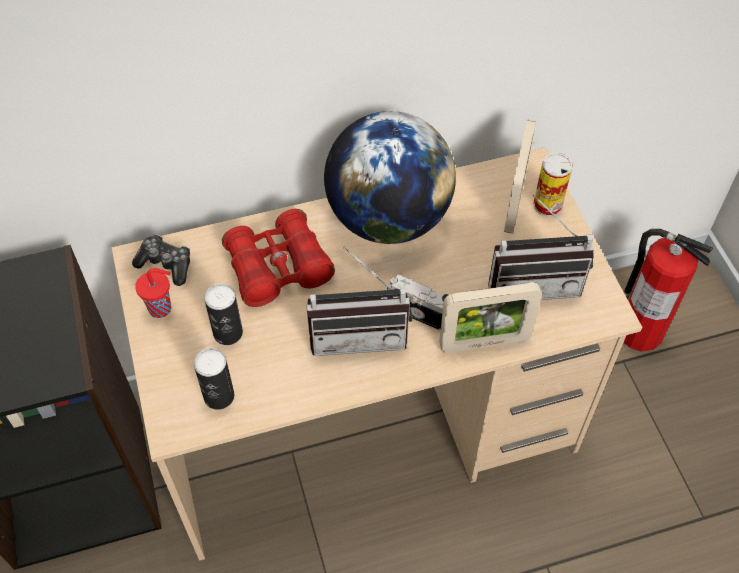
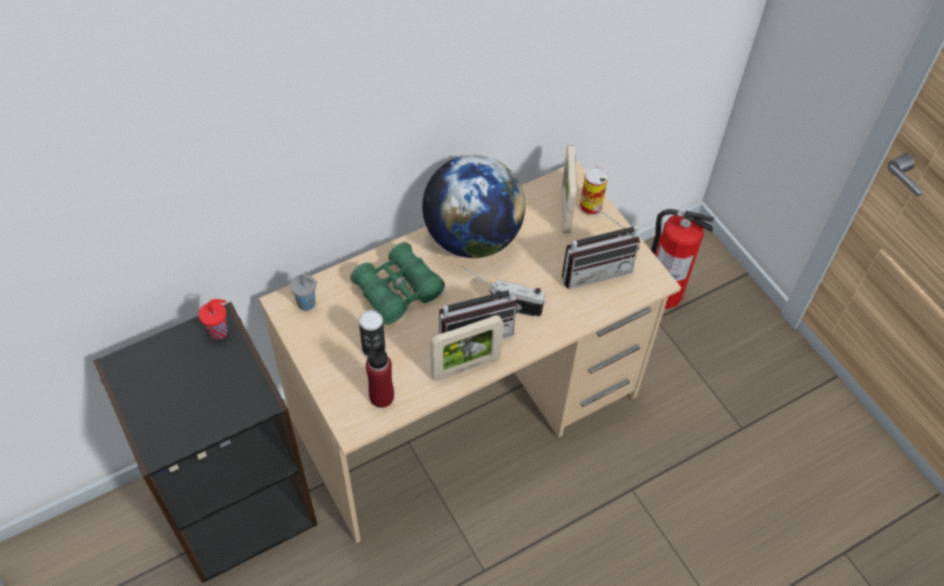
camera: 15 degrees left, 0 degrees up
game controller [132,234,190,286] -> grey cup [290,274,317,311]
red cup [135,268,171,318] -> red cup moved to [199,299,228,340]
can [194,348,234,410] -> red bottle [366,344,394,408]
red binoculars [222,209,335,307] -> green binoculars [350,242,445,325]
picture frame [439,282,542,353] -> picture frame moved to [430,315,504,380]

